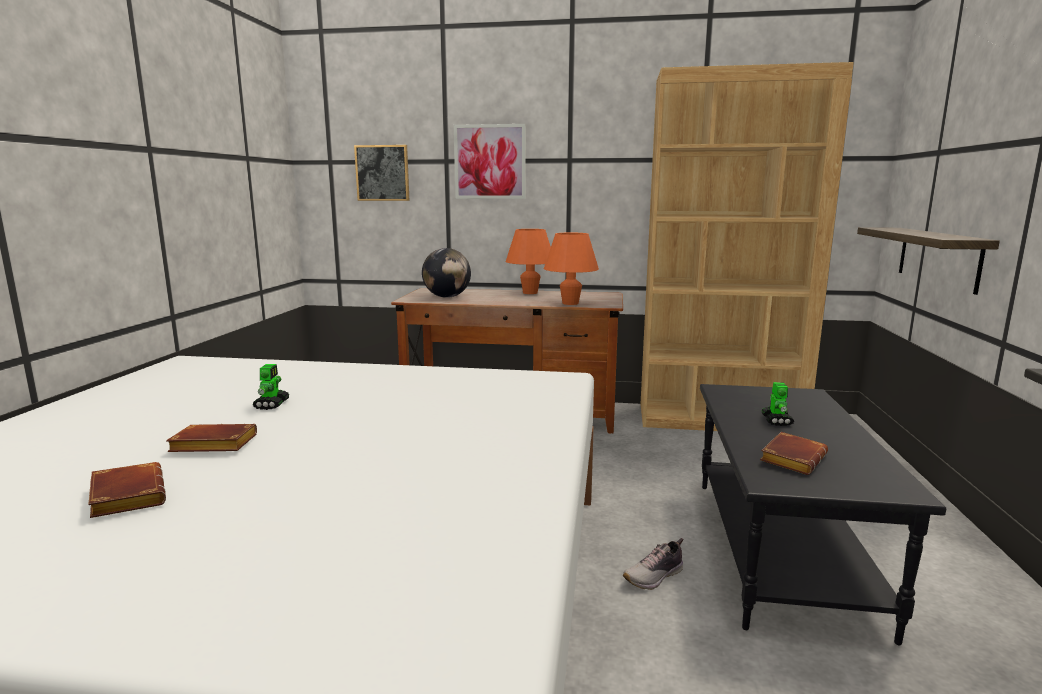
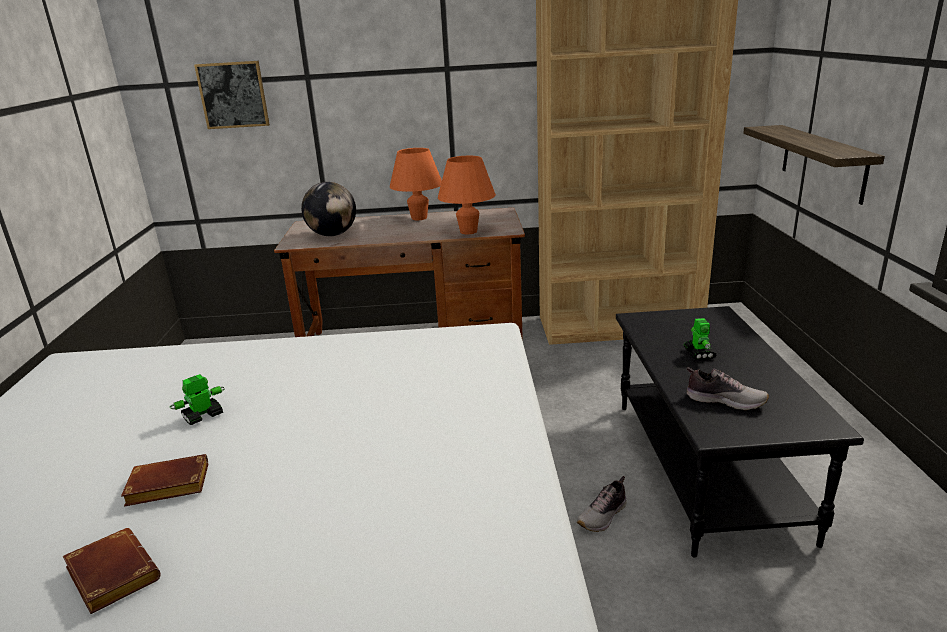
camera: 10 degrees left, 10 degrees up
toy robot [252,364,290,410] -> toy robot turned 120 degrees counterclockwise [170,374,225,425]
picture [454,124,526,199] -> none
brown book [760,432,828,475] -> shoe [687,367,769,410]

